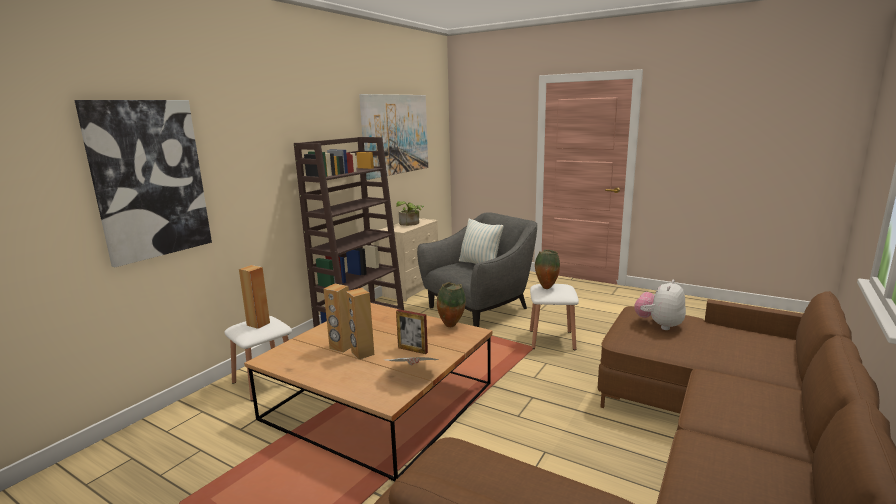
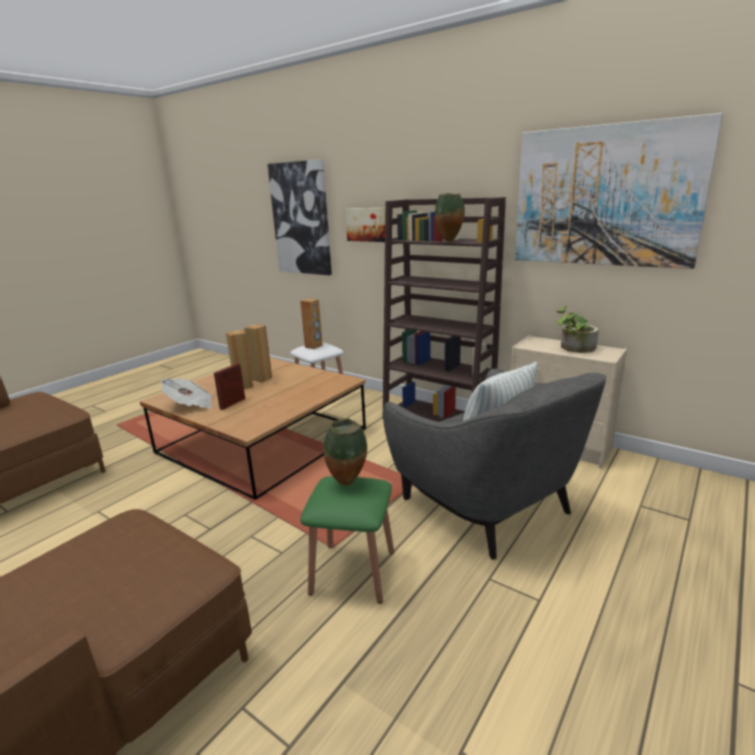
camera: 95 degrees right, 5 degrees up
vase [437,282,466,327] -> vase moved to [435,193,465,242]
white stool [530,284,579,350] -> green stool [300,476,394,604]
plush toy [634,280,686,330] -> none
none -> picture [345,208,385,242]

